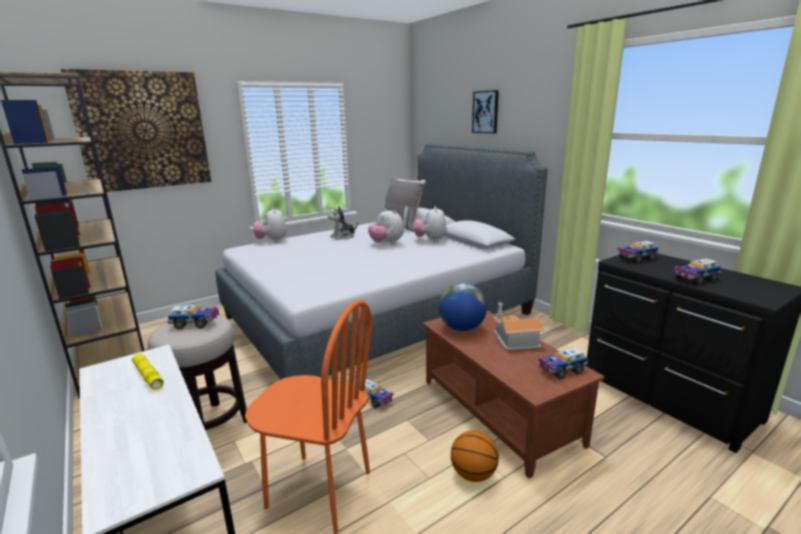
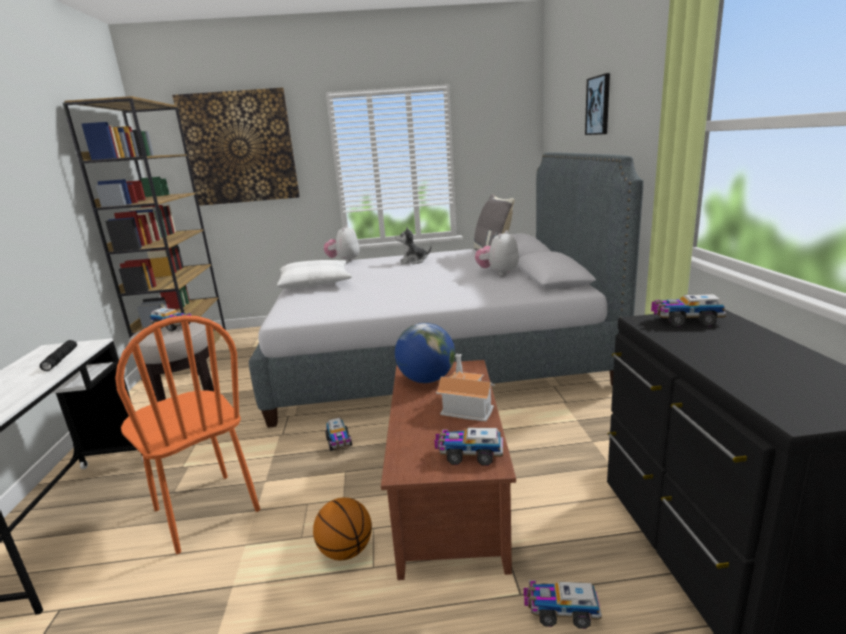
camera: 30 degrees right, 0 degrees up
yellow flashlight [132,353,164,390] -> black flashlight [40,340,77,371]
plush toy [368,209,404,244] -> none
toy truck [674,258,721,285] -> toy truck moved to [524,580,602,629]
none -> white pillow [277,260,352,289]

